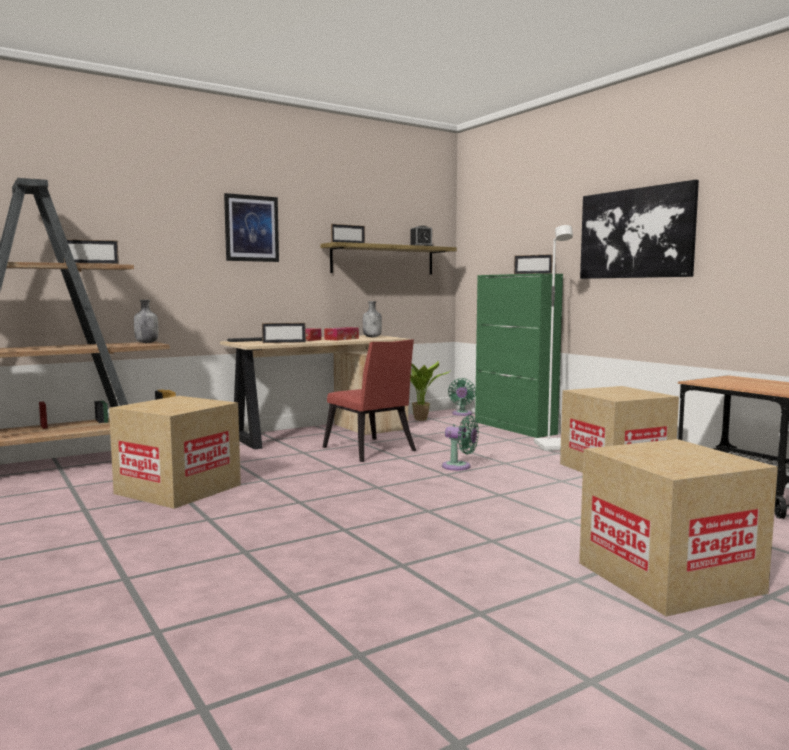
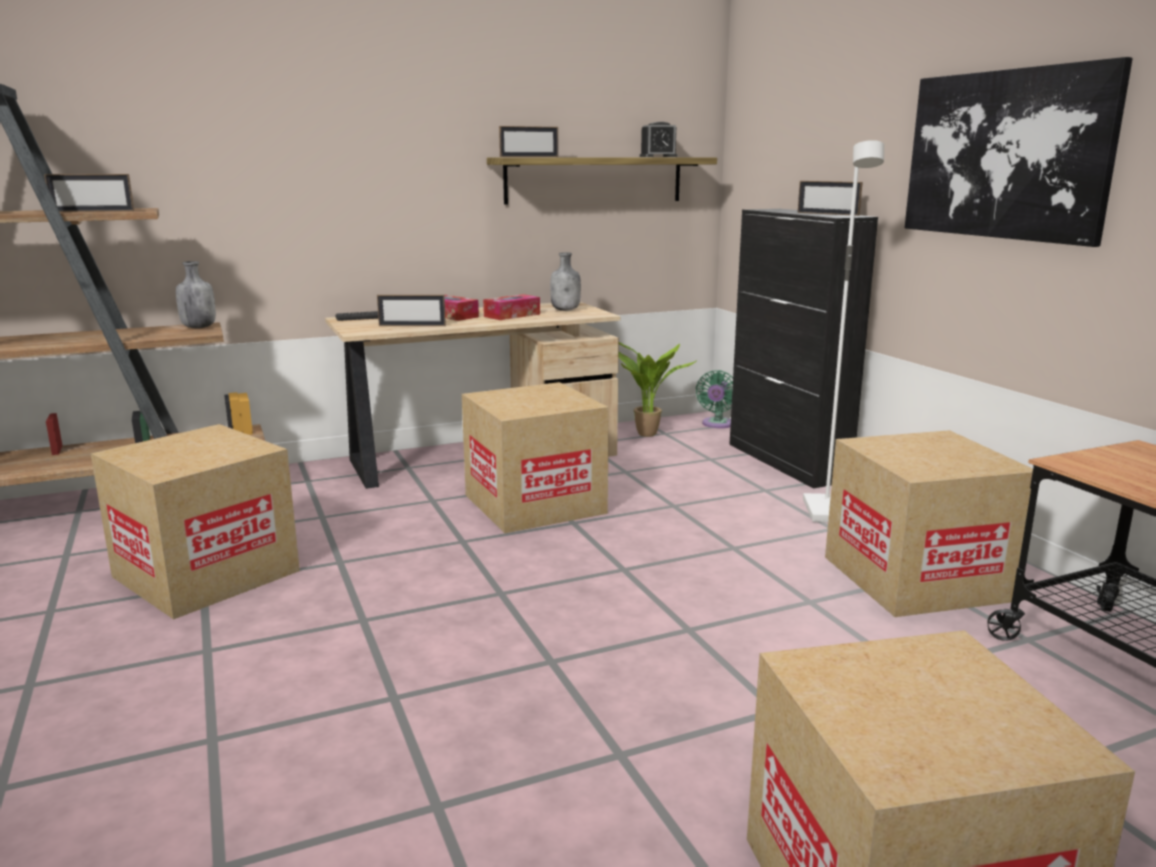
camera: 10 degrees right, 10 degrees up
picture [224,193,279,262] -> none
red chair [323,339,416,462] -> cardboard box [462,382,609,533]
green fan [442,415,479,470] -> none
green cabinet [475,273,563,438] -> black cabinet [729,209,878,489]

